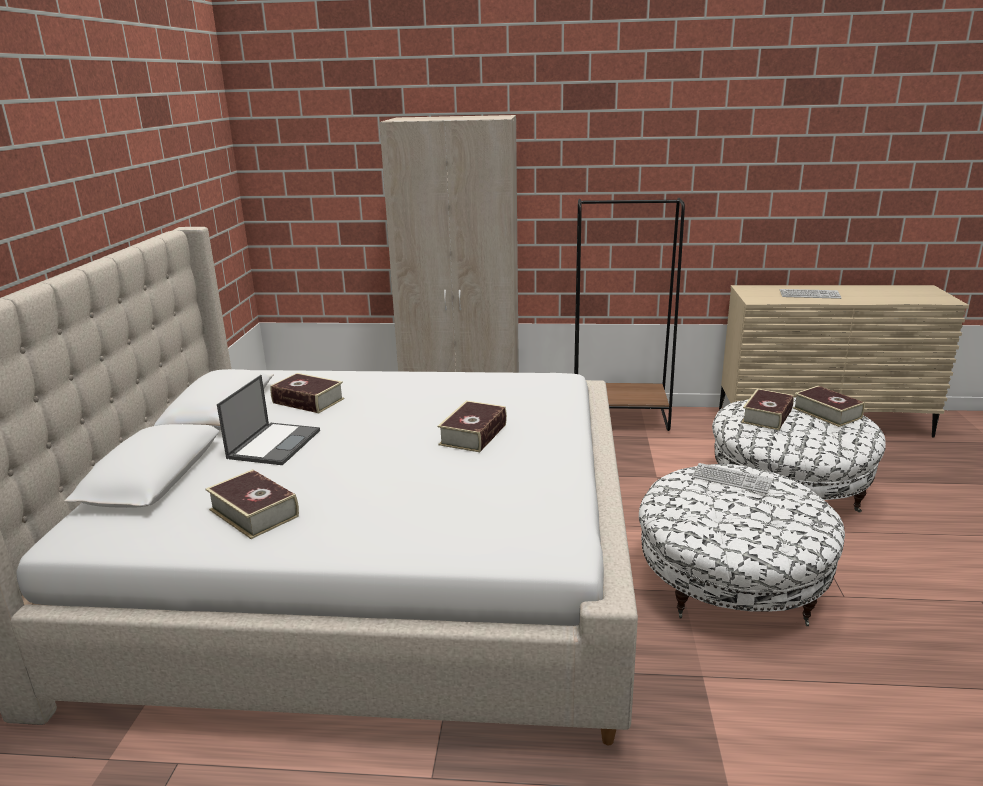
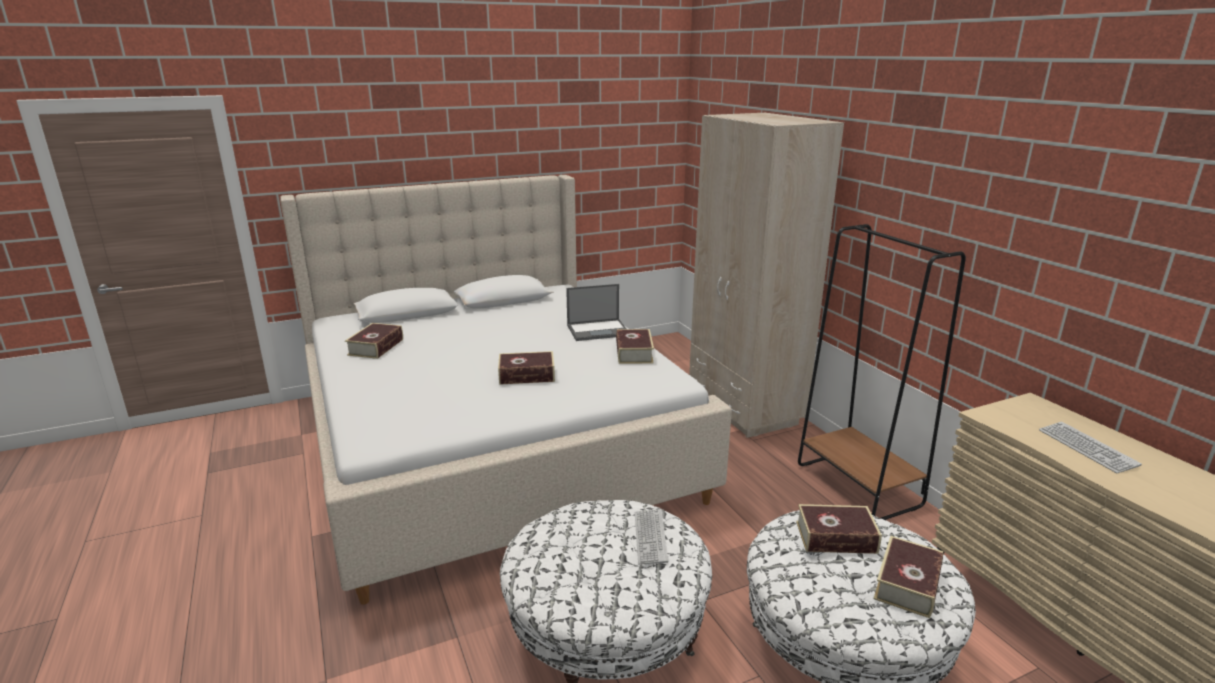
camera: 60 degrees right, 0 degrees up
laptop [217,375,320,465] -> laptop moved to [566,284,626,341]
book [270,373,344,413] -> book moved to [616,329,654,364]

